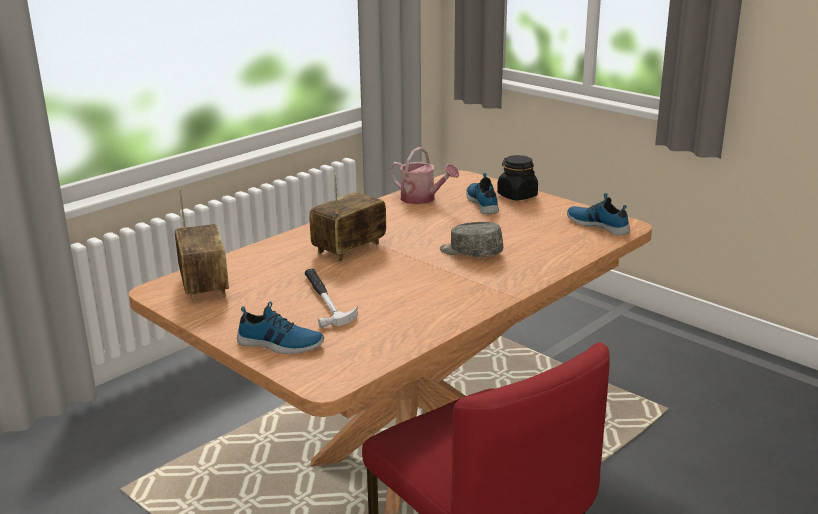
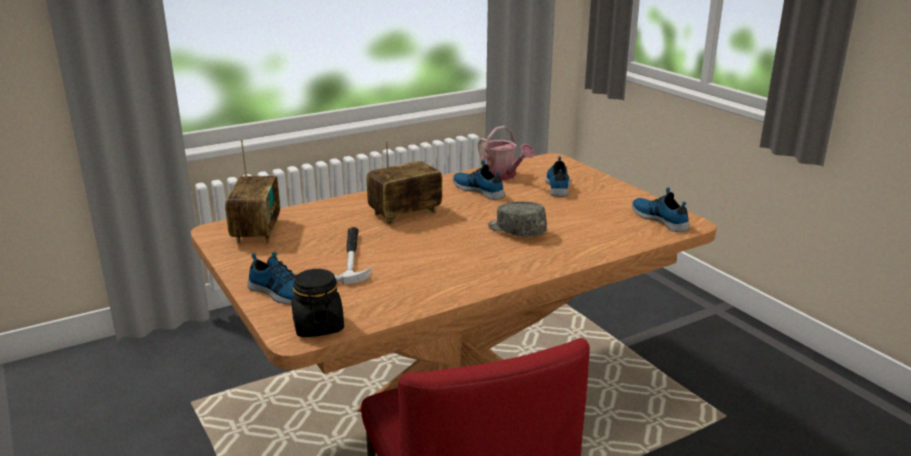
camera: 15 degrees right, 0 degrees up
black jar [497,155,538,200] -> black jar moved to [291,269,344,337]
none -> shoe [453,160,505,200]

